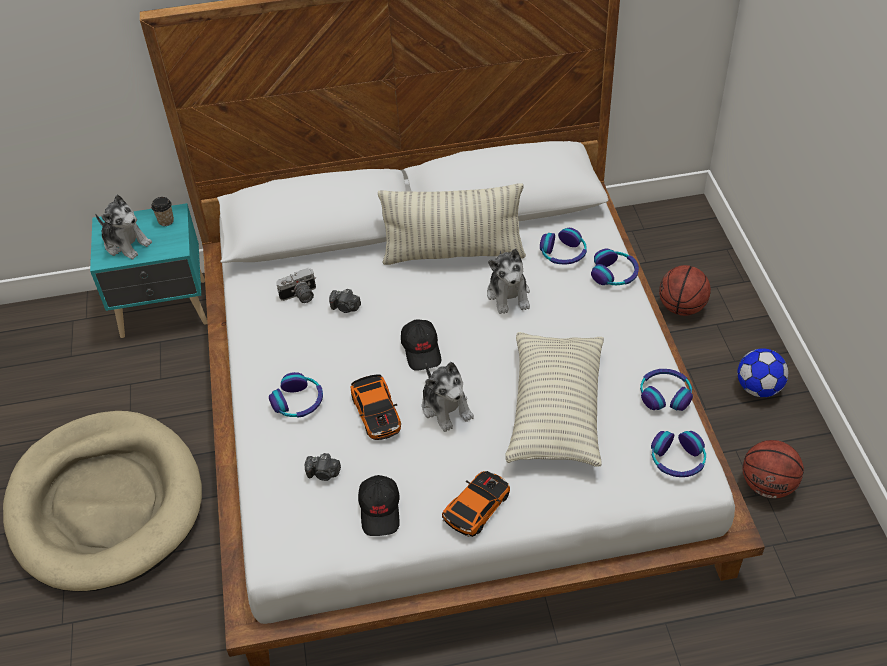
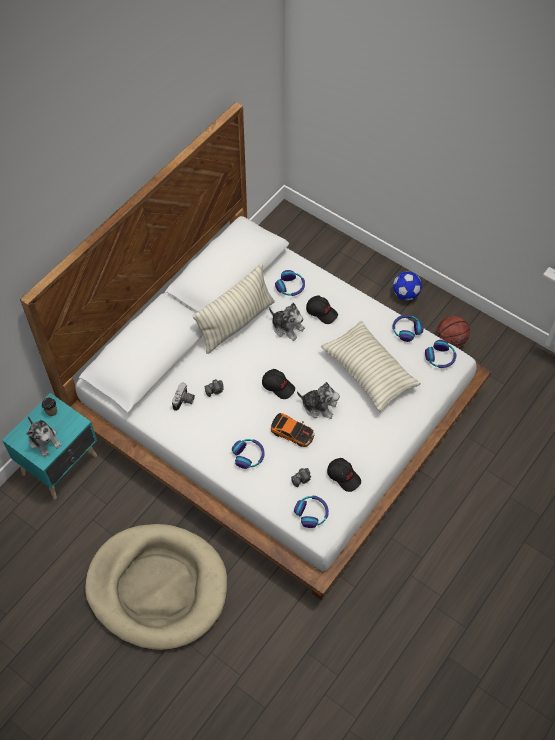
camera: 45 degrees left, 10 degrees up
plush toy [95,195,152,260] -> plush toy turned 60 degrees clockwise [26,416,62,457]
toy car [442,471,510,537] -> none
headphones [591,249,639,285] -> headphones moved to [294,496,329,528]
basketball [659,265,711,316] -> none
none -> black cap [306,295,338,324]

